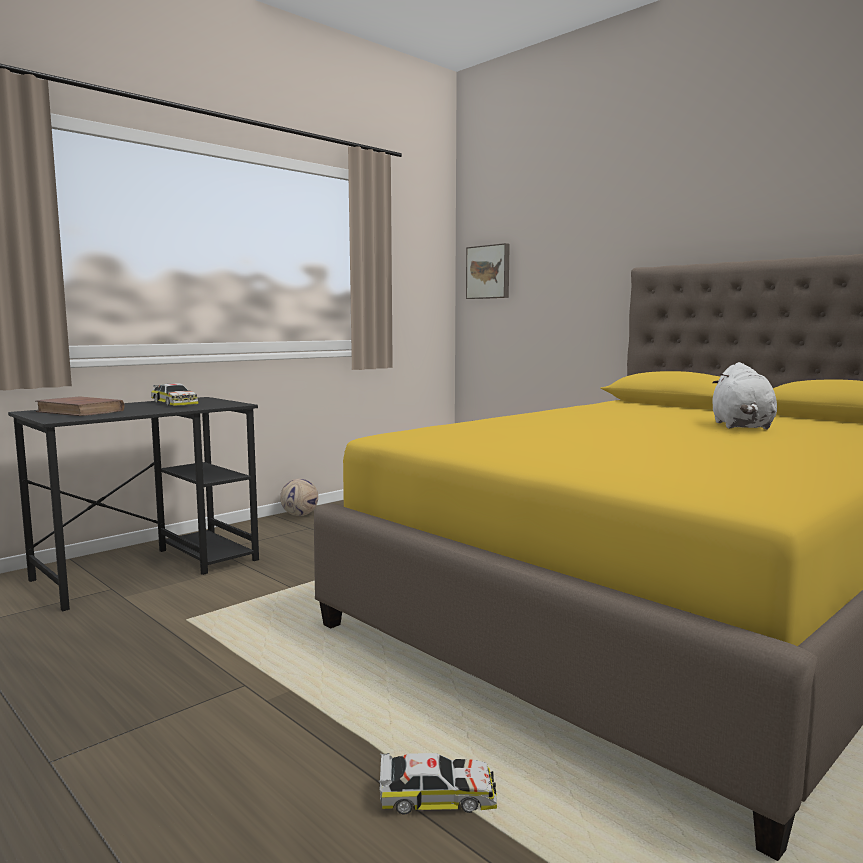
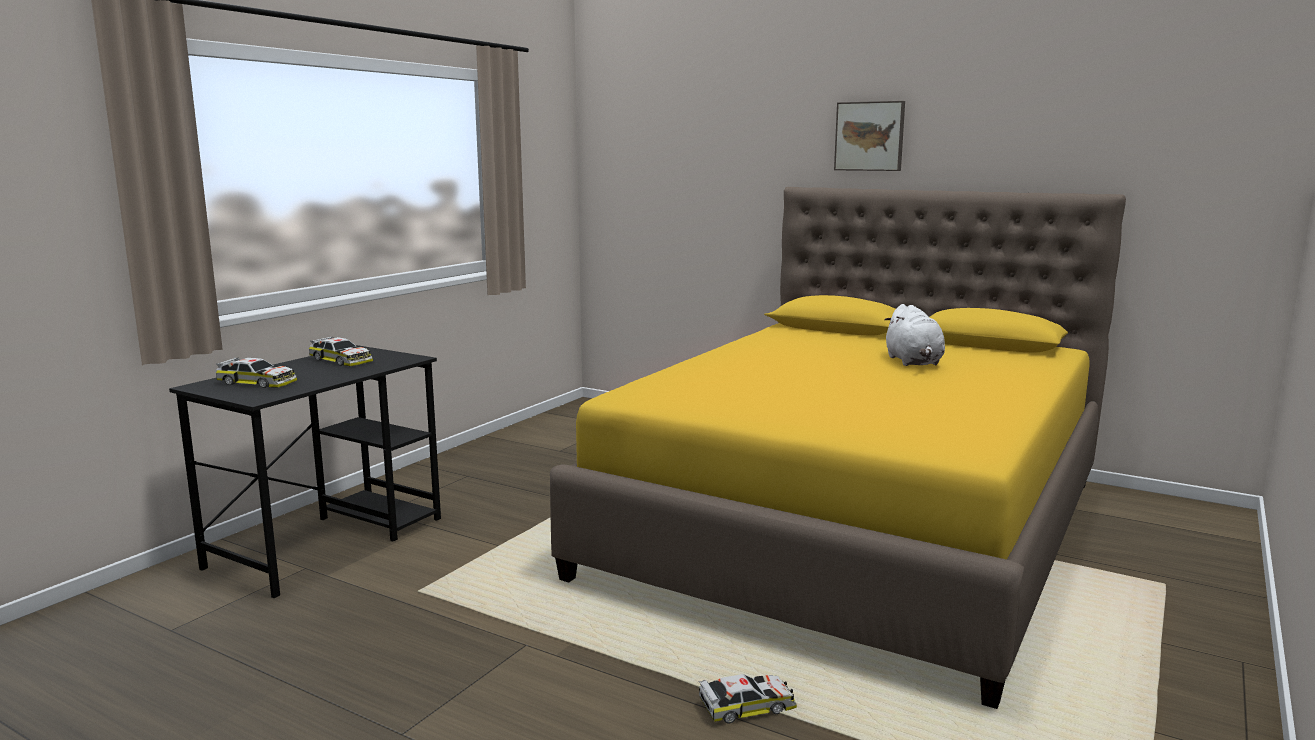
camera: 15 degrees left, 5 degrees up
brown book [35,396,125,416] -> toy car [215,358,297,388]
football [280,479,318,516] -> none
picture [466,243,510,299] -> picture moved to [834,101,905,171]

